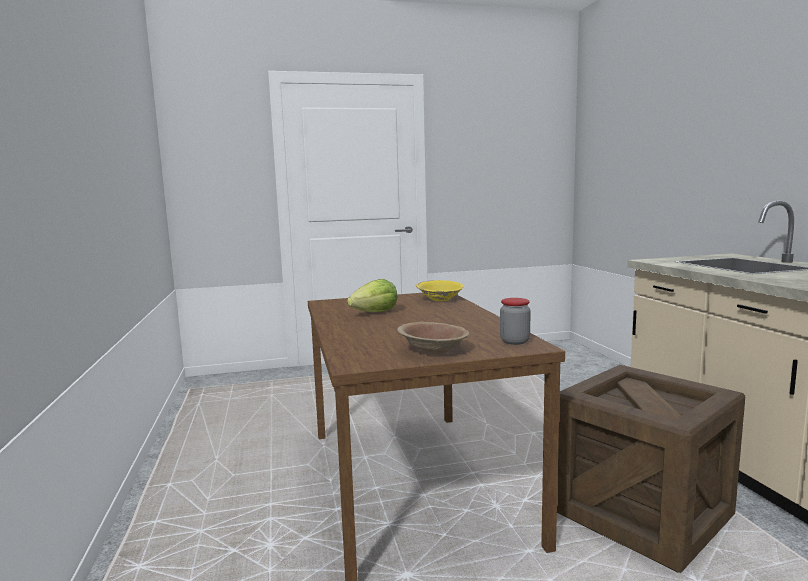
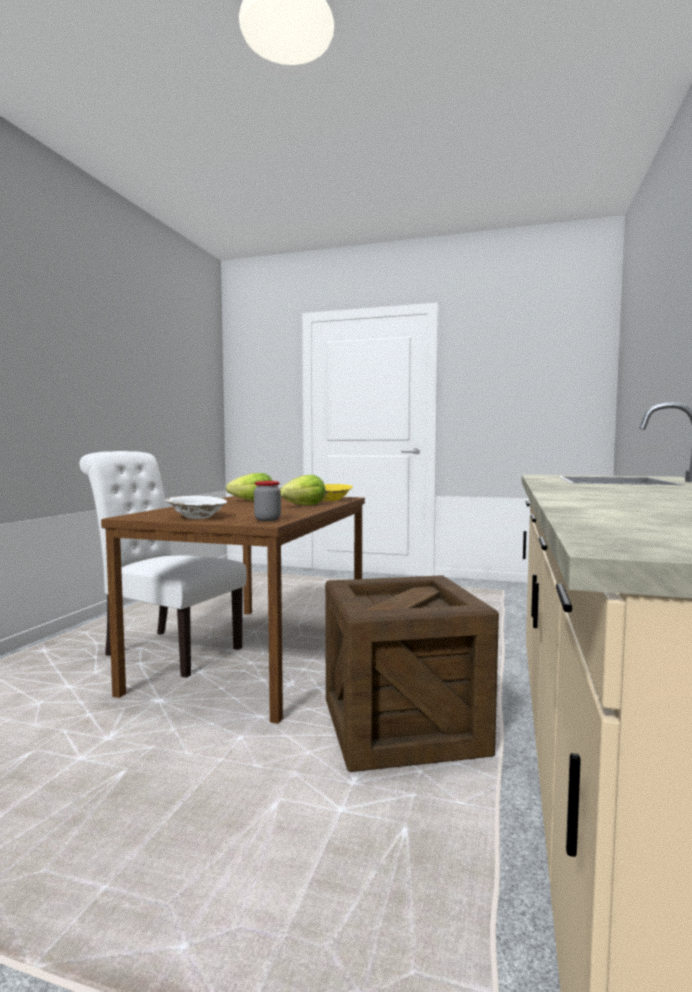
camera: 30 degrees right, 5 degrees down
brown bowl [397,322,469,354] -> white bowl [166,496,227,519]
none -> white chair [79,451,247,678]
none -> lettuce [280,475,326,505]

